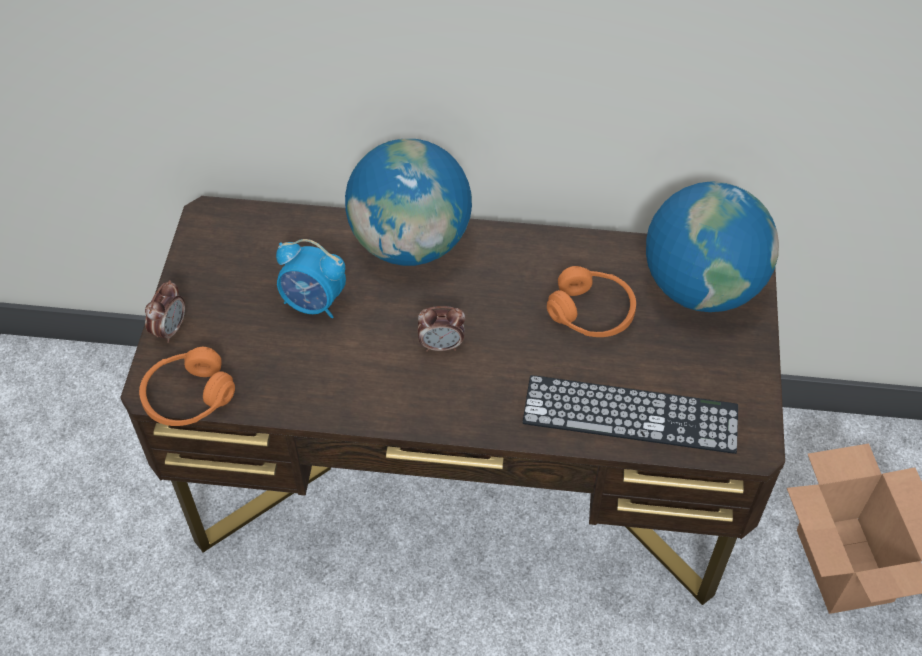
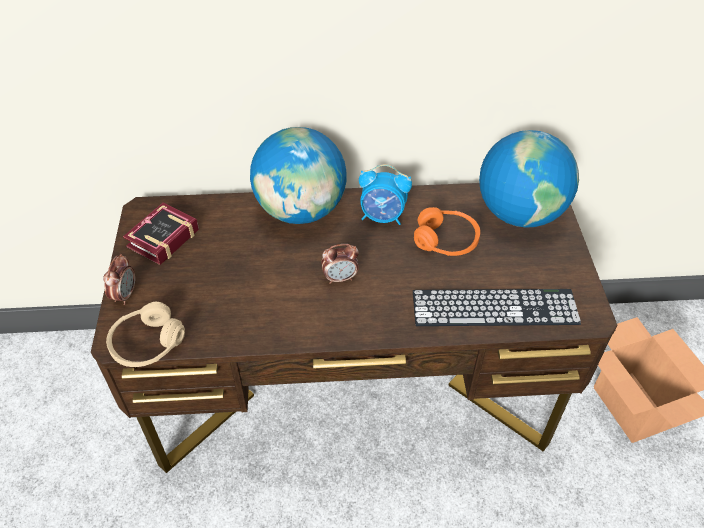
camera: 10 degrees left, 5 degrees down
orange headphones [139,347,235,426] -> beige headphones [106,302,185,367]
alarm clock [276,239,346,318] -> alarm clock moved to [359,164,412,225]
none -> book [123,203,199,265]

